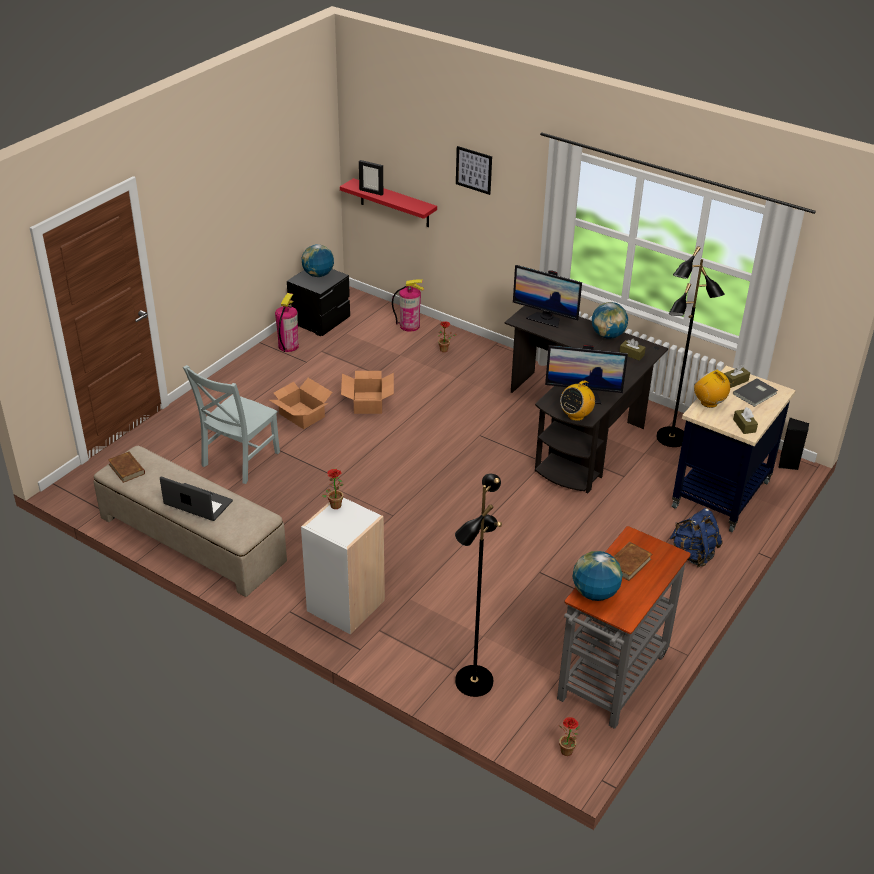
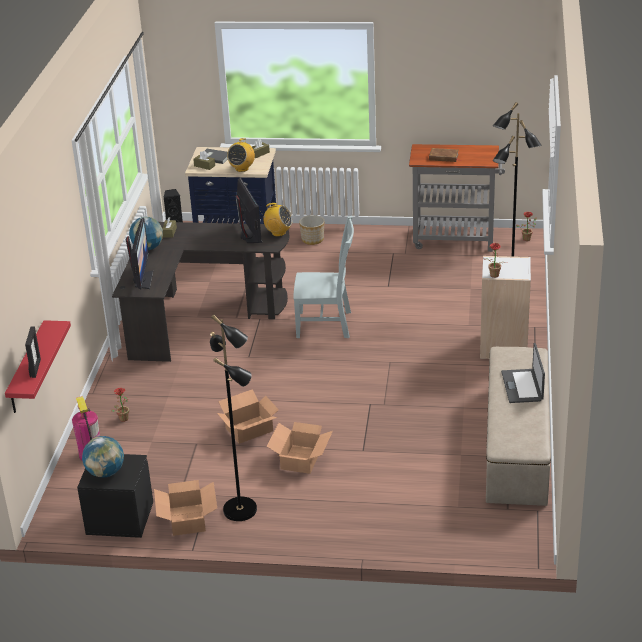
camera: 115 degrees left, 5 degrees down
brown book [108,451,145,483] -> none
grey chair [183,365,280,484] -> grey chair moved to [293,216,354,338]
fire extinguisher [275,293,299,352] -> cardboard box [154,480,217,536]
picture [456,146,492,195] -> none
globe [573,551,623,601] -> none
black floor lamp [657,246,725,447] -> black floor lamp moved to [210,315,257,521]
blue backpack [670,508,723,567] -> planter [299,215,324,245]

